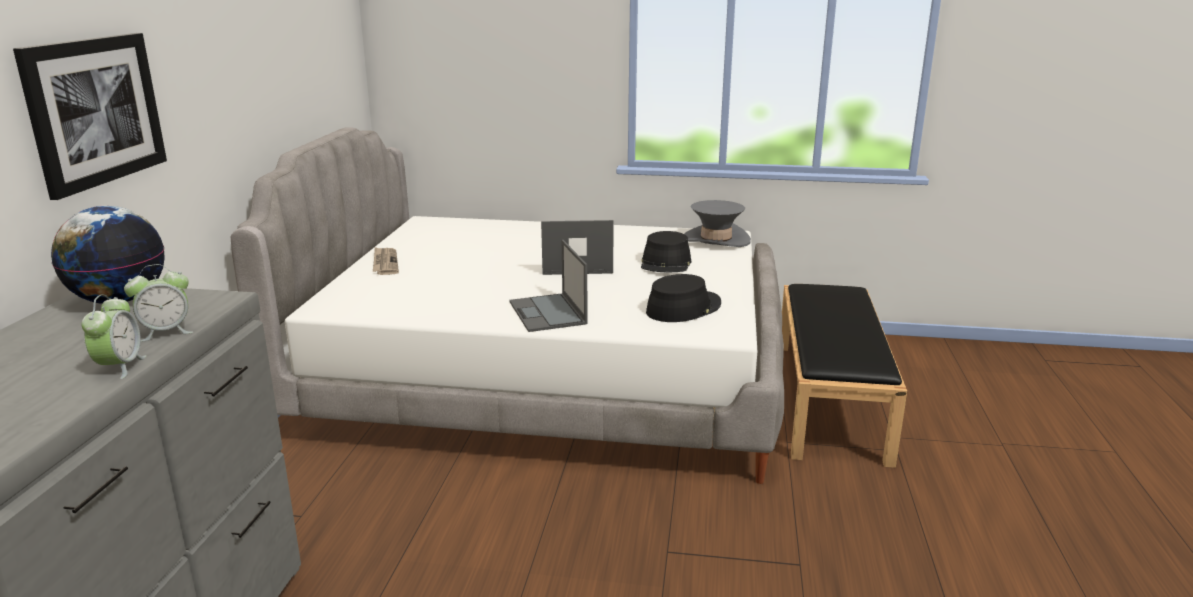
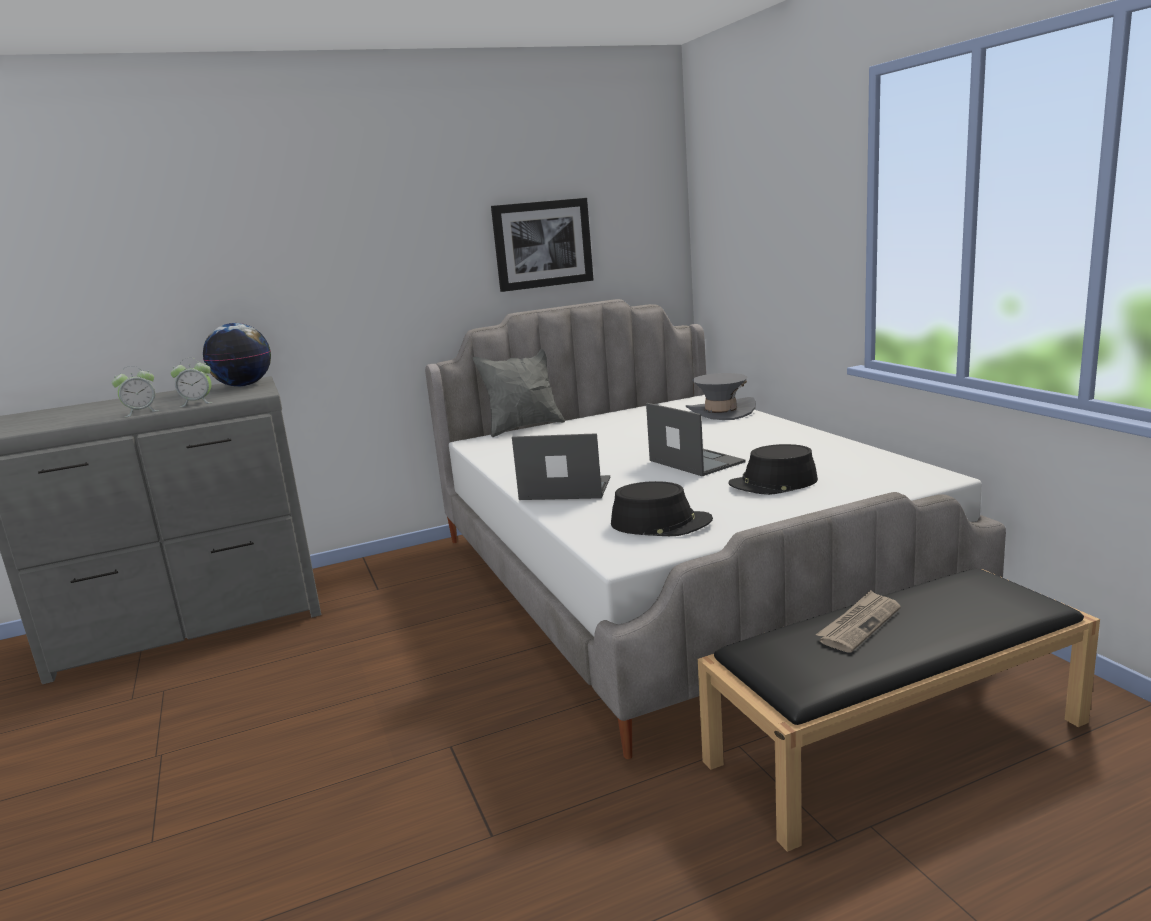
camera: 60 degrees right, 5 degrees down
picture [13,33,167,200] -> picture moved to [491,198,594,292]
alarm clock [124,264,193,342] -> alarm clock turned 45 degrees counterclockwise [170,358,213,407]
newspaper [373,247,399,275] -> newspaper moved to [816,590,901,653]
laptop [509,240,588,332] -> laptop turned 60 degrees clockwise [512,433,610,500]
grey hat [684,200,751,247] -> grey hat moved to [686,373,756,420]
none -> grey pillow [473,349,565,437]

